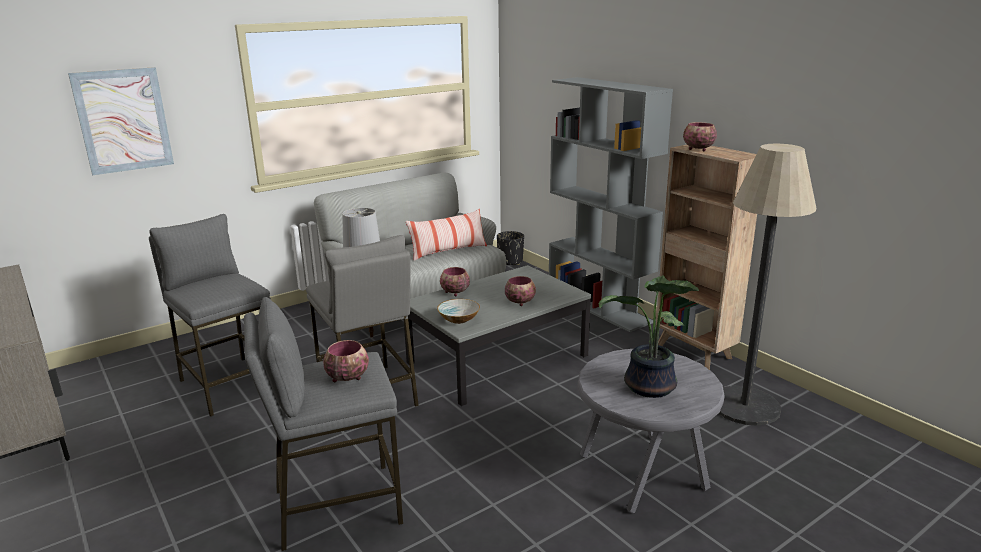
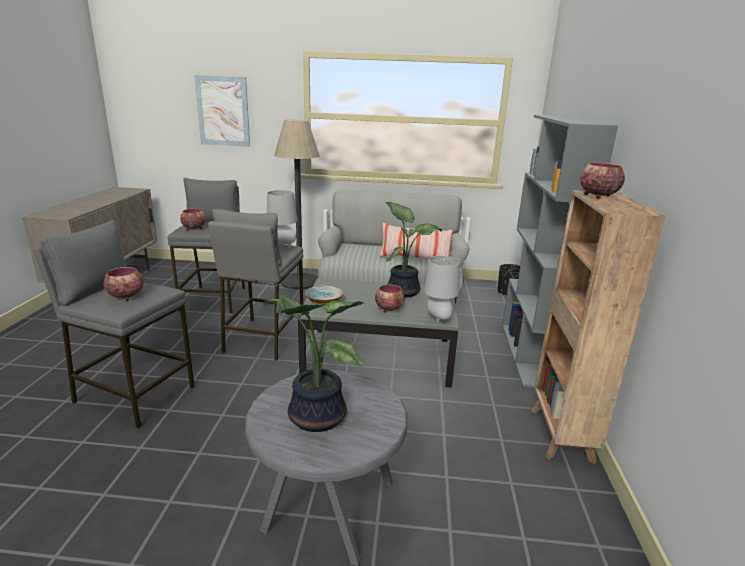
camera: 40 degrees right, 0 degrees up
bowl [440,267,470,296] -> bowl moved to [180,208,206,230]
floor lamp [718,144,816,426] -> floor lamp moved to [274,119,320,289]
none -> potted plant [385,202,442,298]
none -> grey table lamp [424,256,460,323]

